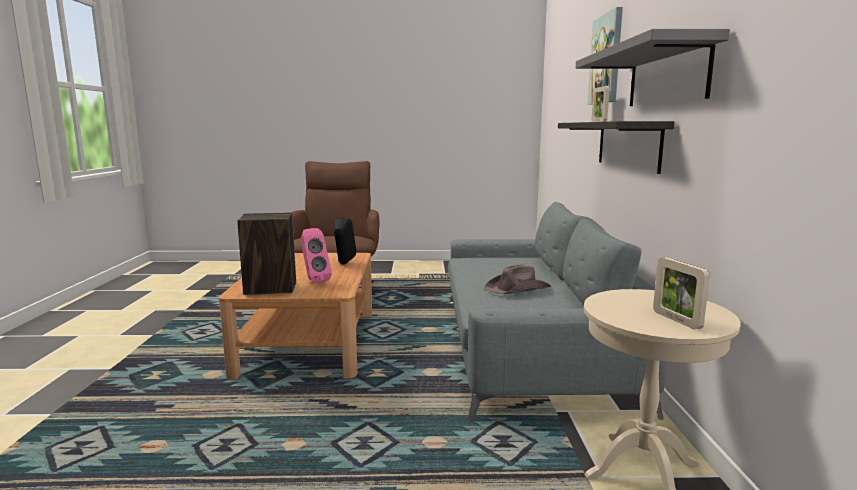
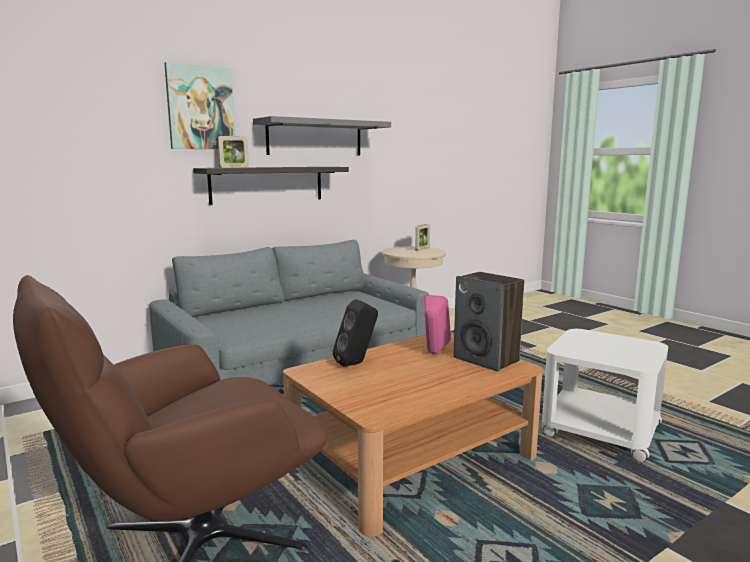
camera: 125 degrees left, 0 degrees up
brown hat [484,264,551,294] -> none
none -> white side table [542,329,668,462]

